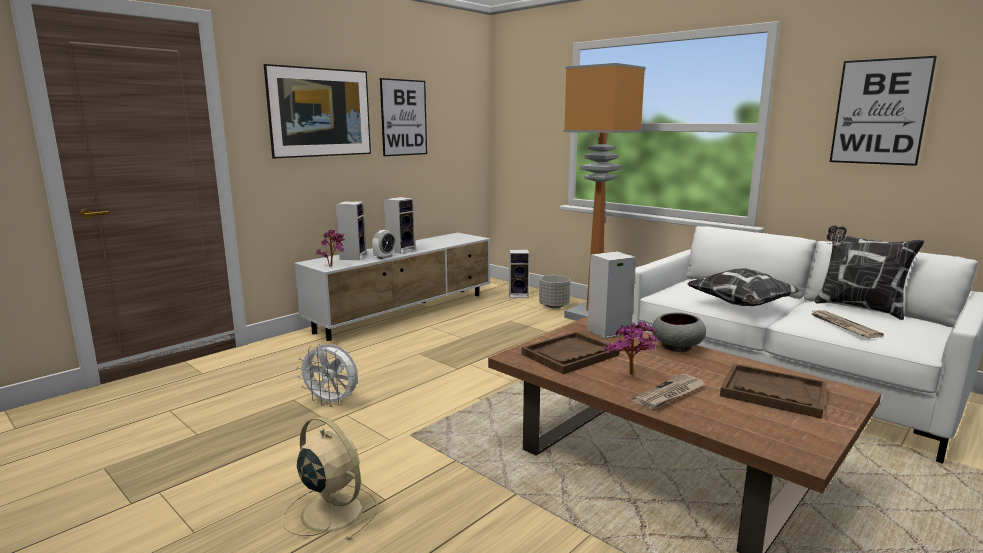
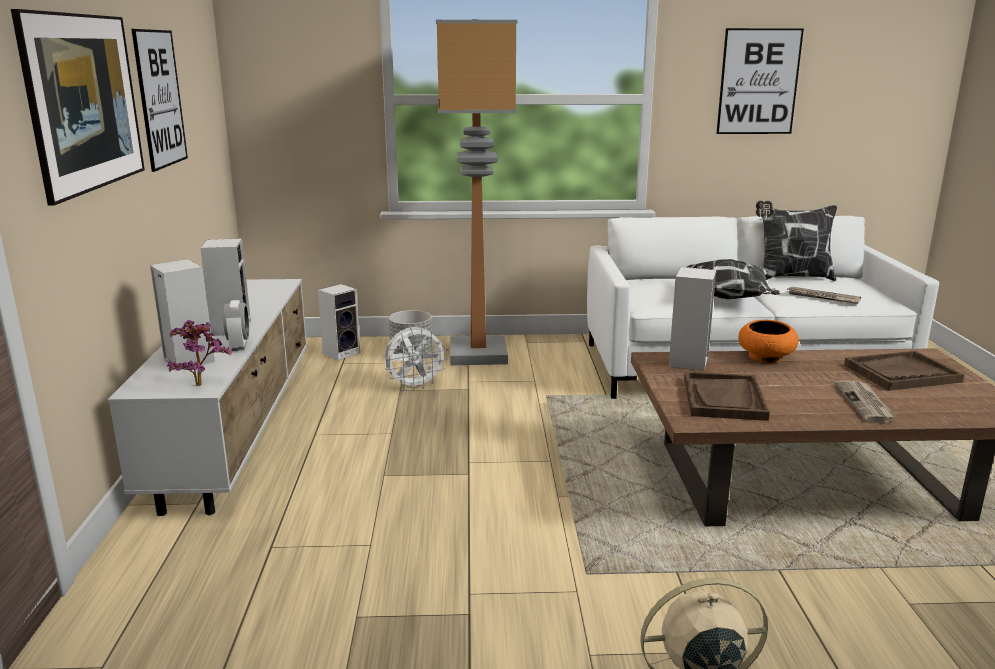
camera: 45 degrees left, 5 degrees up
white fan [296,344,358,407] -> white fan moved to [385,327,448,390]
potted plant [603,321,658,375] -> none
grey bowl [652,312,706,352] -> orange bowl [738,320,799,363]

